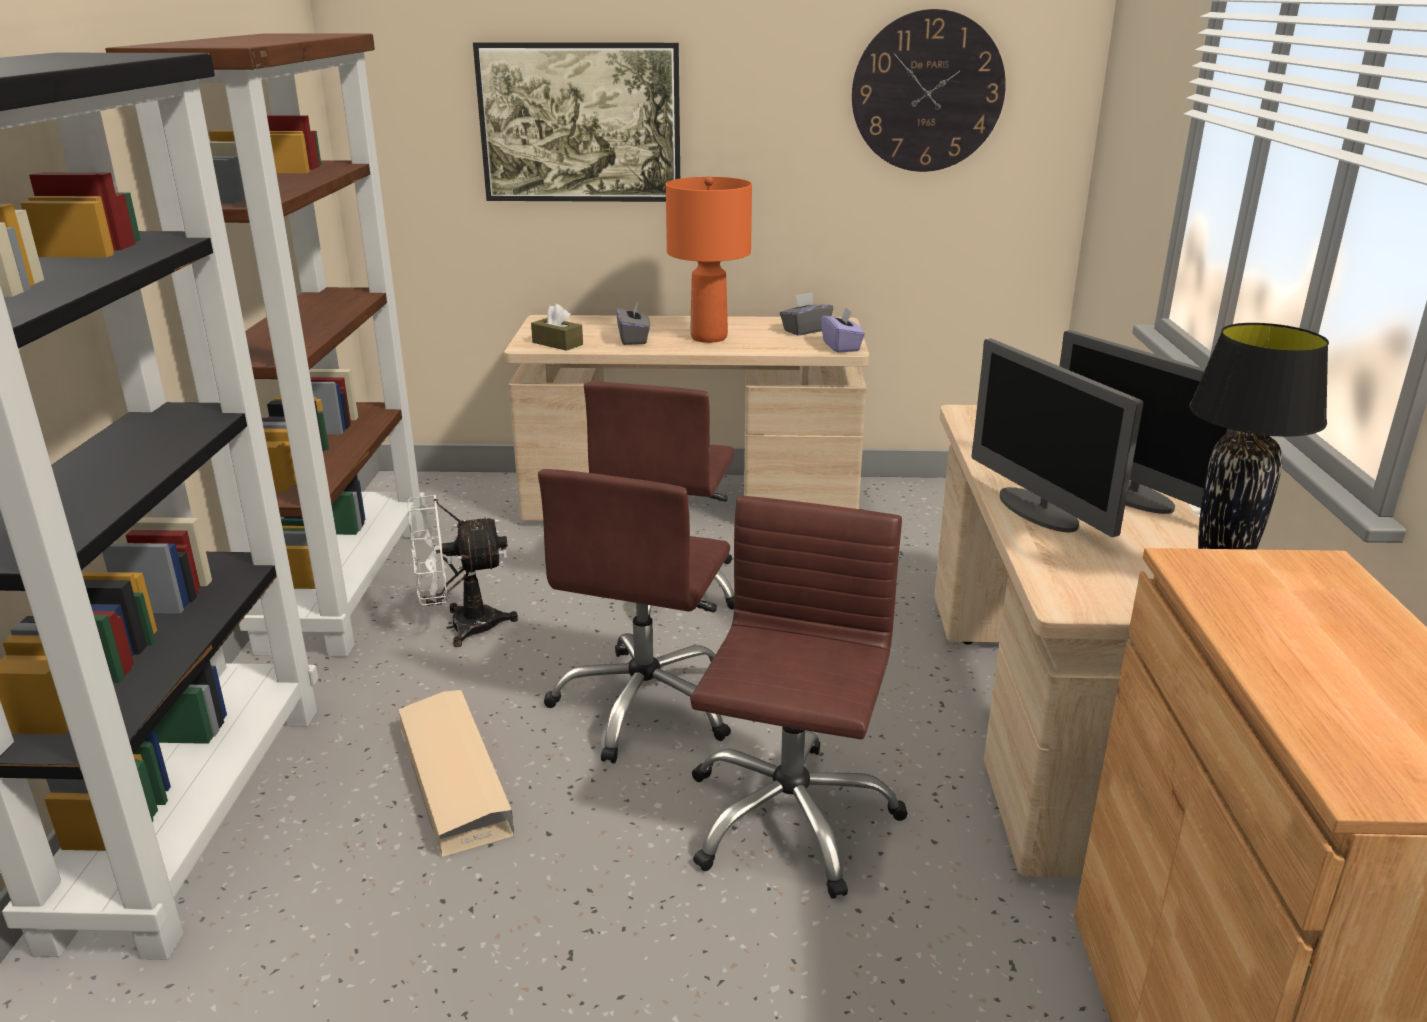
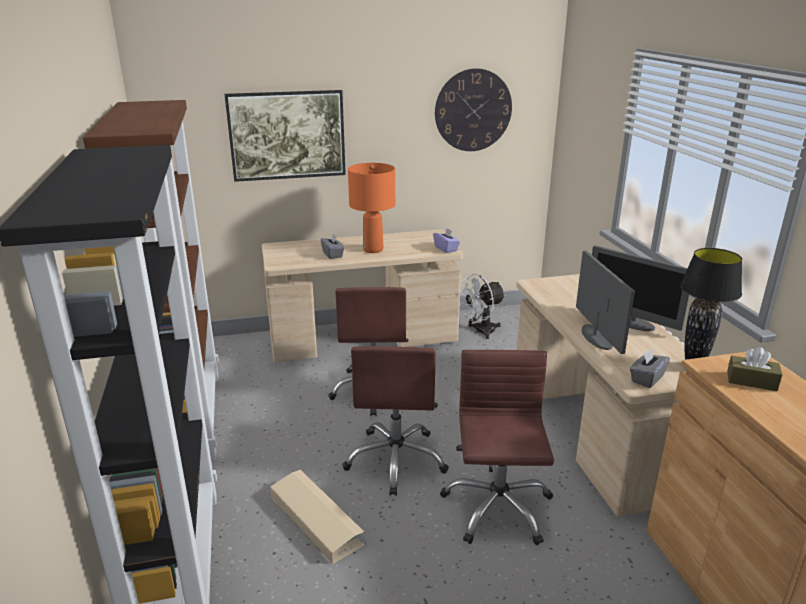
camera: 15 degrees left, 0 degrees up
white fan [407,495,518,647] -> white fan moved to [460,274,506,339]
brown tissue box [531,304,583,351] -> brown tissue box moved to [727,347,782,391]
grey tissue box [780,292,833,336] -> grey tissue box moved to [630,348,670,388]
monitor [971,339,1143,537] -> monitor turned 150 degrees counterclockwise [576,251,635,354]

